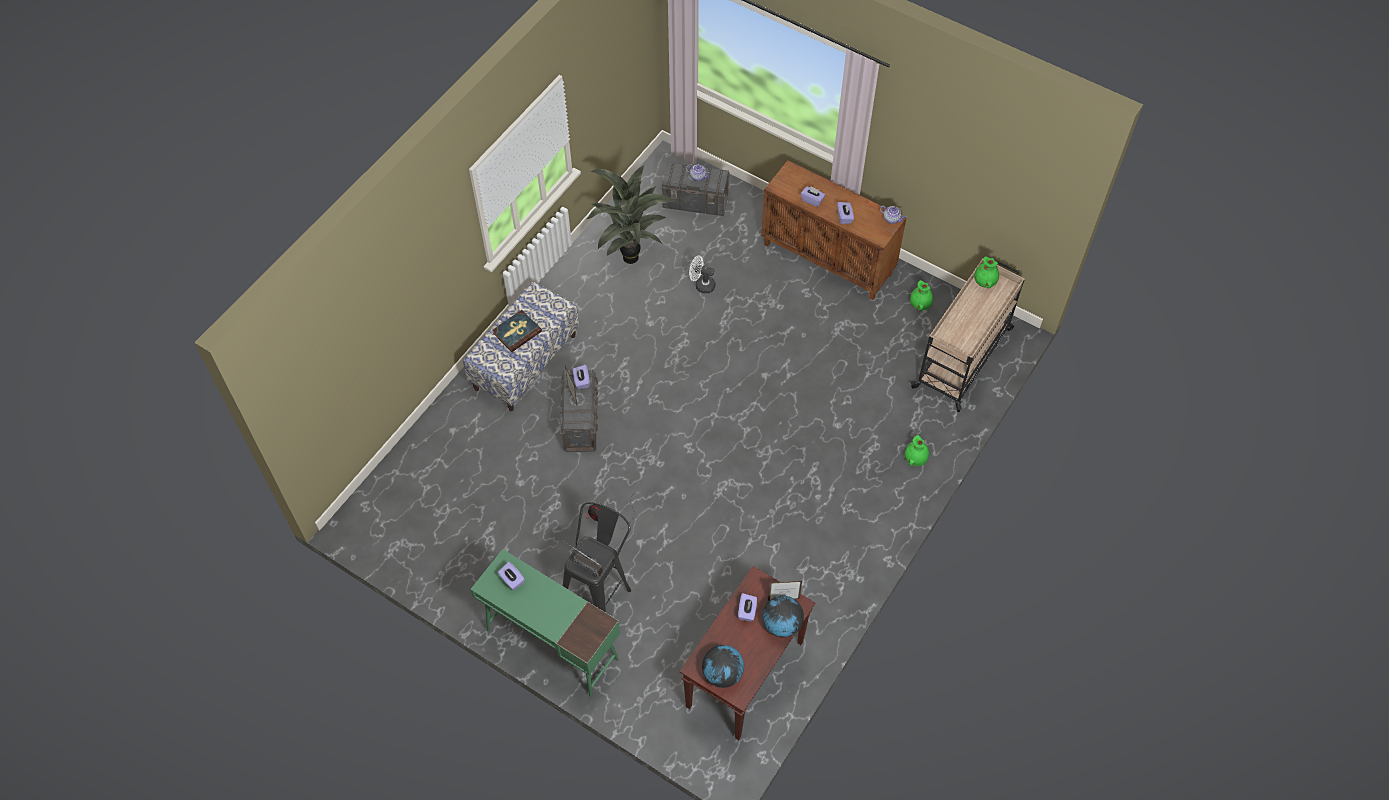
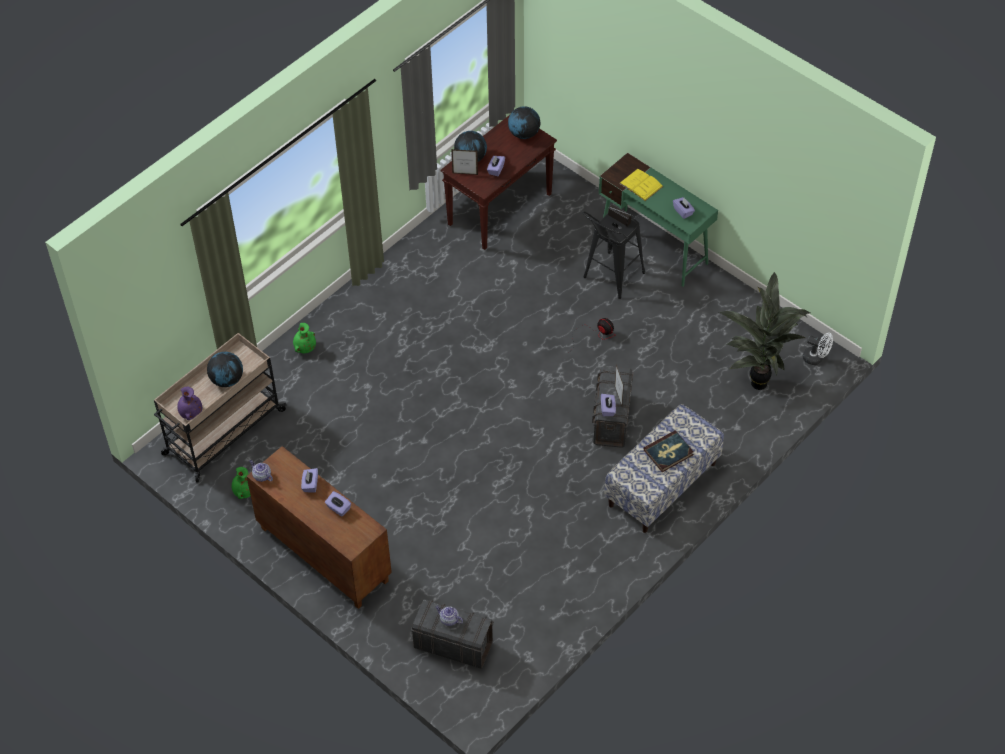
camera: 170 degrees left, 5 degrees down
potted plant [587,166,677,264] -> potted plant moved to [719,272,810,390]
white fan [689,256,716,294] -> white fan moved to [803,332,833,365]
green vase [974,256,999,288] -> purple vase [178,387,202,420]
none -> globe [207,352,243,387]
none -> yellow book [619,169,663,201]

